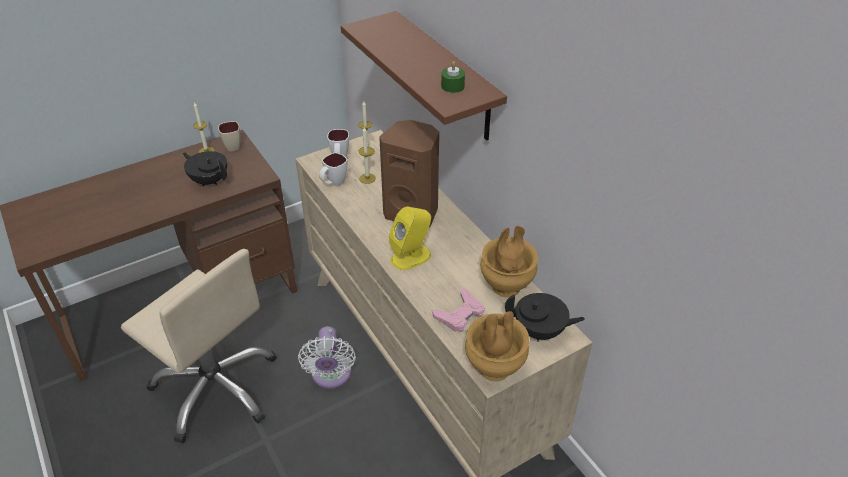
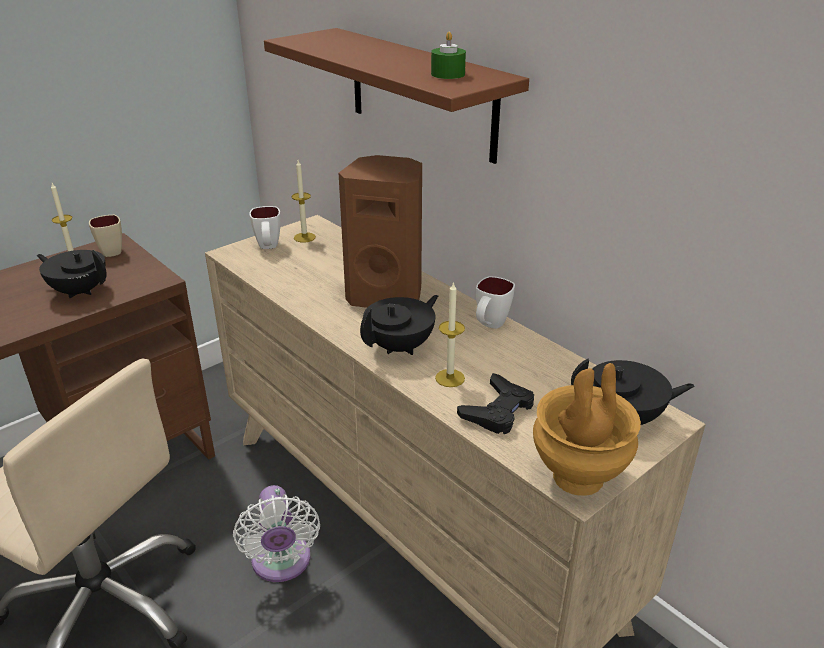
camera: 10 degrees left, 10 degrees down
white mug [319,153,348,186] -> white mug moved to [476,276,515,329]
candle [359,127,376,184] -> candle moved to [435,281,465,387]
yellow speaker [389,207,431,270] -> black teapot [360,295,438,355]
pink game controller [433,288,485,332] -> black game controller [457,373,534,434]
brown vase [480,225,538,298] -> none

